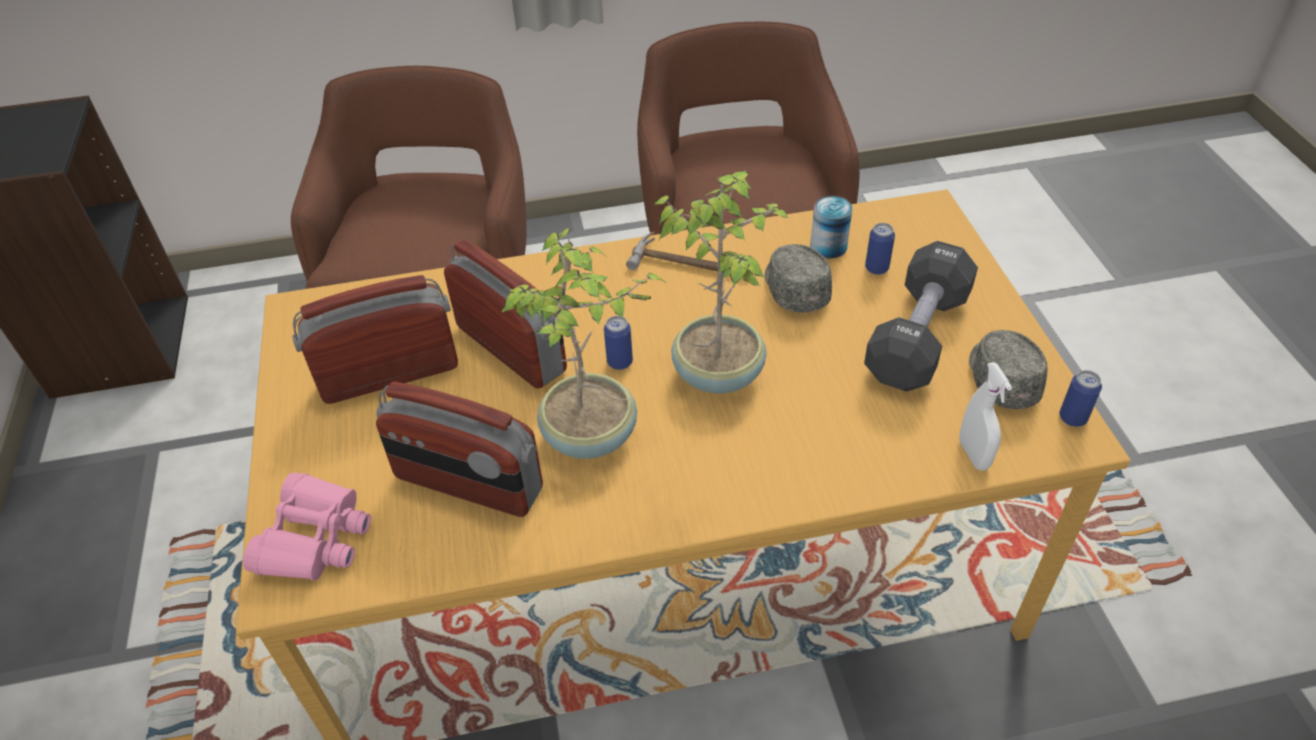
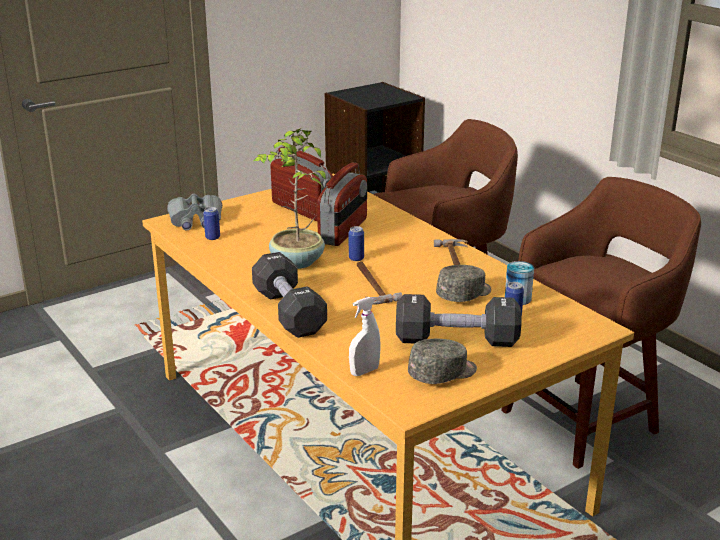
camera: 65 degrees right, 20 degrees down
pink binoculars [243,472,371,581] -> grey binoculars [167,194,222,230]
radio [376,381,543,517] -> none
potted plant [653,171,788,394] -> hammer [357,262,403,305]
can [1059,370,1102,427] -> can moved to [203,207,220,240]
none -> black dumbbell [252,252,327,338]

